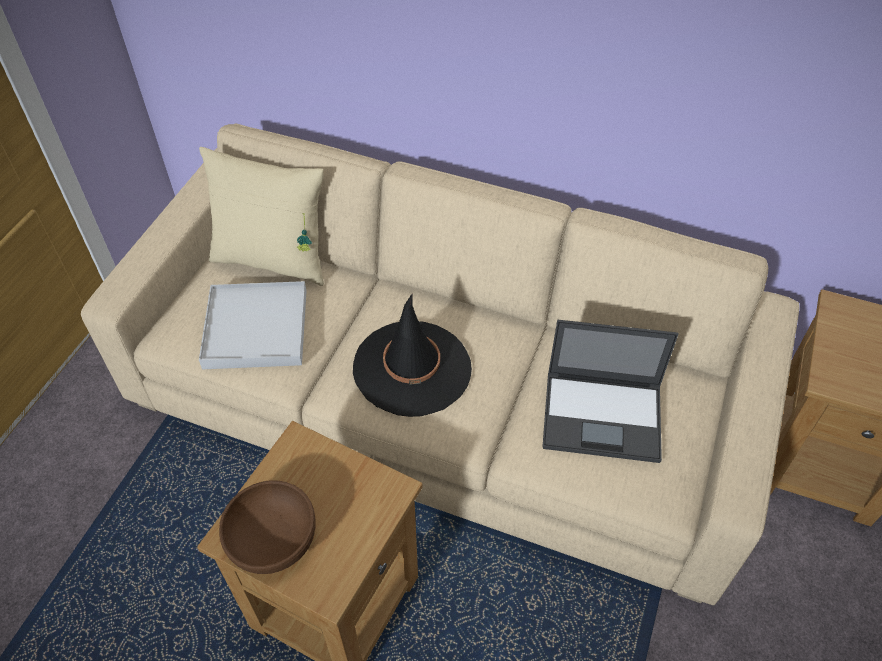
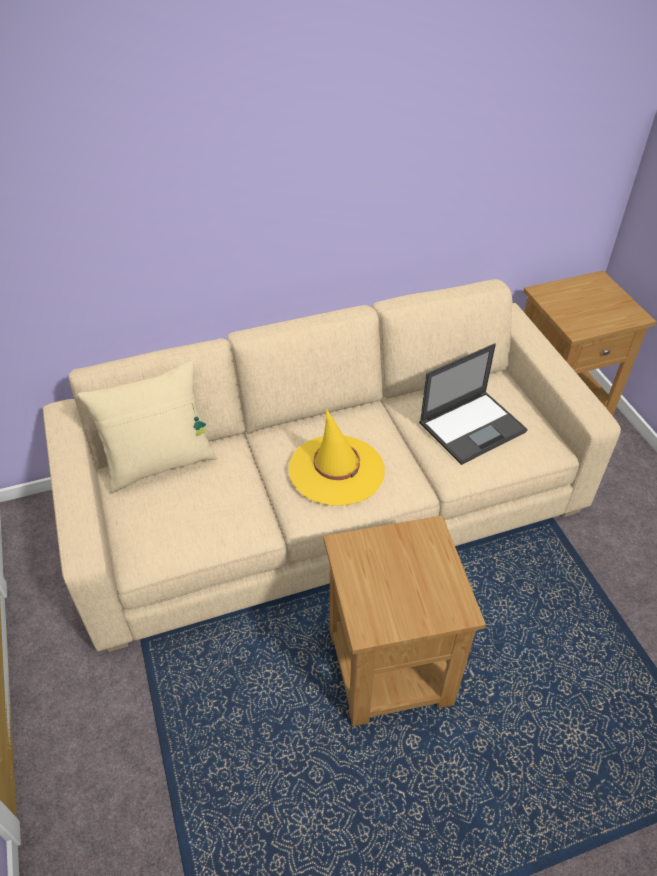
camera: 40 degrees left, 5 degrees down
white tray [199,281,307,369] -> none
brown bowl [219,480,316,574] -> none
black hat [353,294,472,417] -> yellow hat [289,409,385,506]

